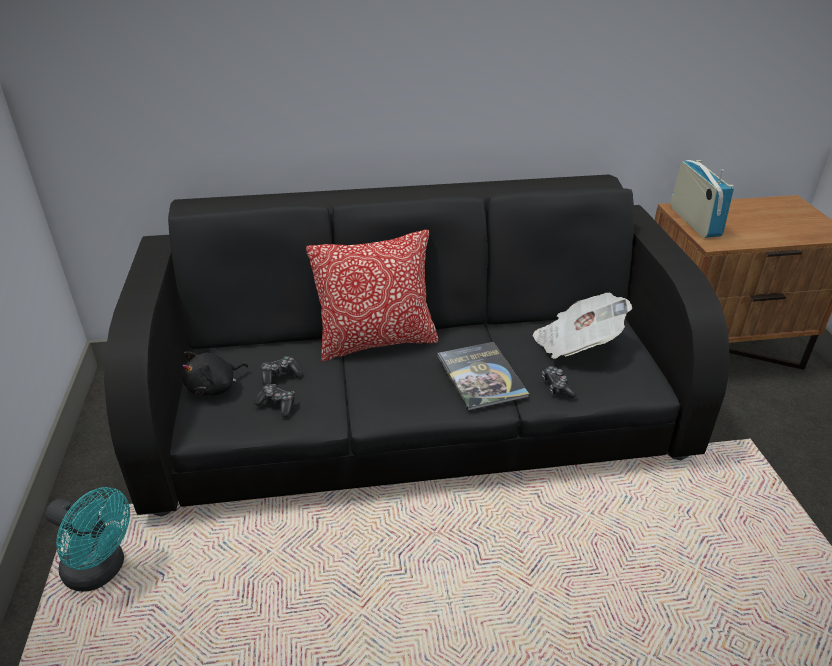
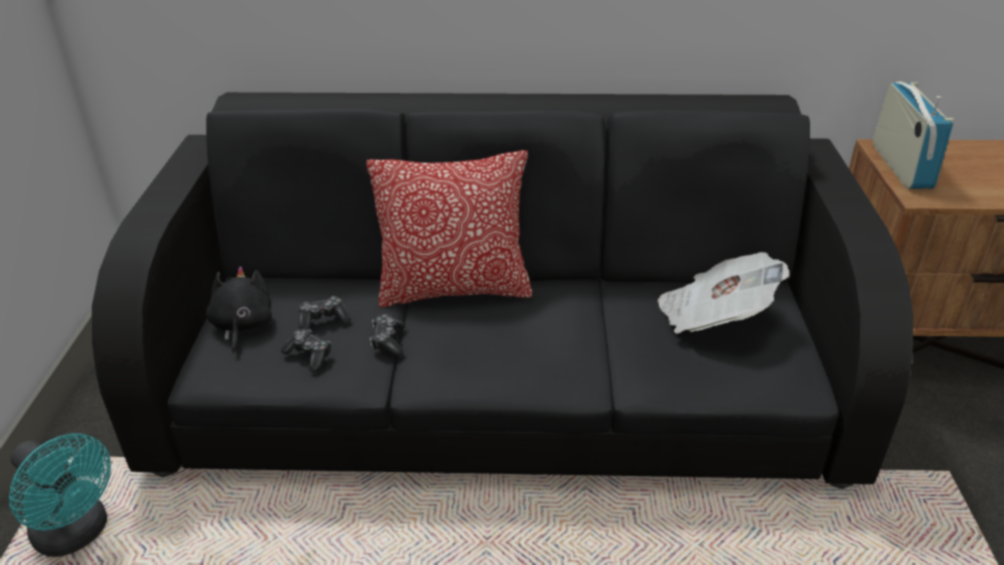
camera: 10 degrees right, 0 degrees up
black plush toy [182,351,248,396] -> black plush toy turned 120 degrees clockwise [206,266,272,354]
book [437,342,529,411] -> none
game controller [542,366,576,398] -> game controller moved to [370,314,406,357]

